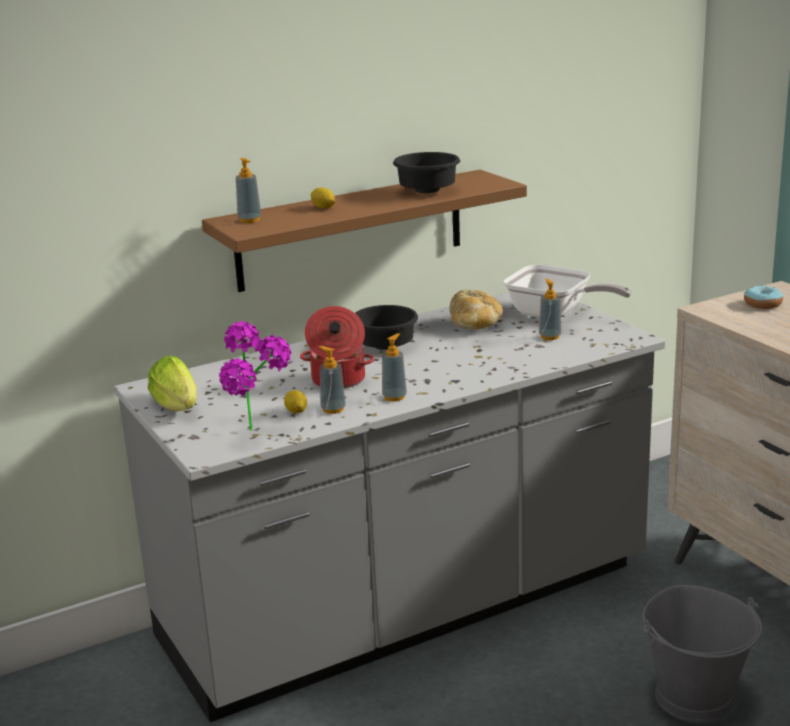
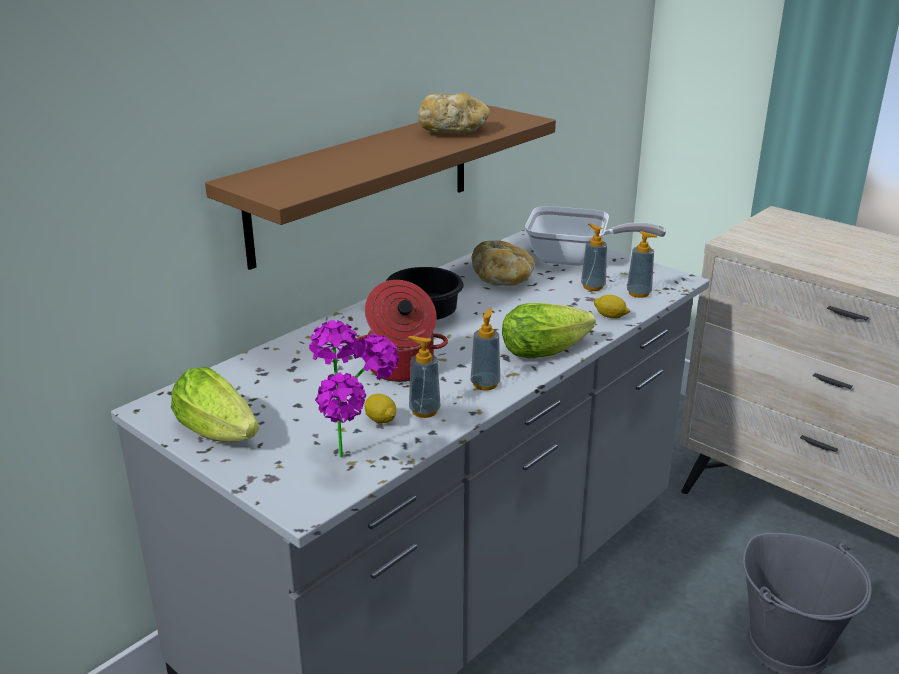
camera: 20 degrees left, 5 degrees up
soap dispenser [236,158,261,223] -> soap dispenser moved to [627,231,657,298]
lemon [311,187,335,209] -> lemon moved to [593,295,630,318]
black bowl [393,152,460,193] -> bread [418,93,490,133]
donut [744,285,783,309] -> none
none -> lettuce [502,303,596,358]

